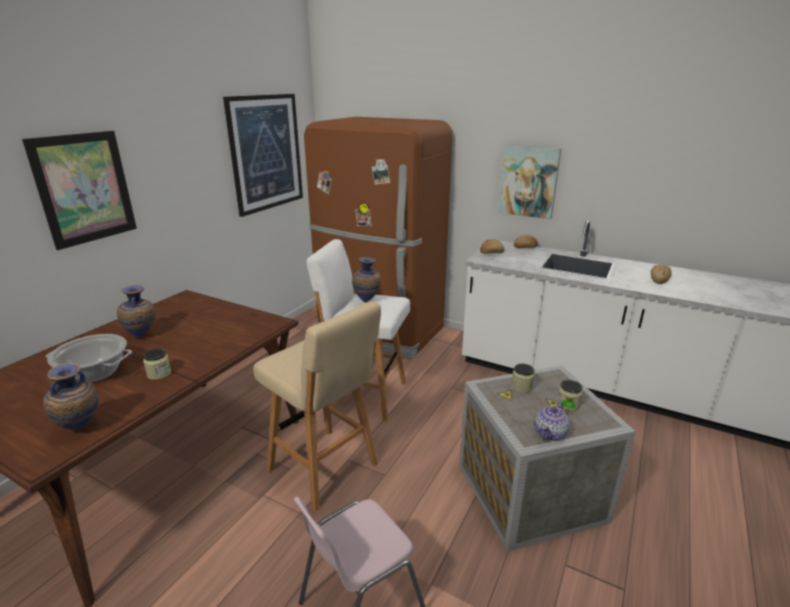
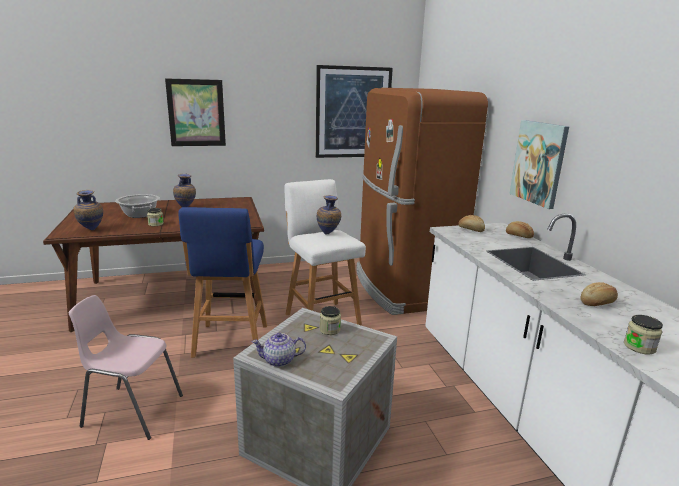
camera: 45 degrees right, 5 degrees down
beige stool [253,301,381,512] -> blue stool [178,207,267,358]
jar [557,380,583,411] -> jar moved to [624,315,663,355]

